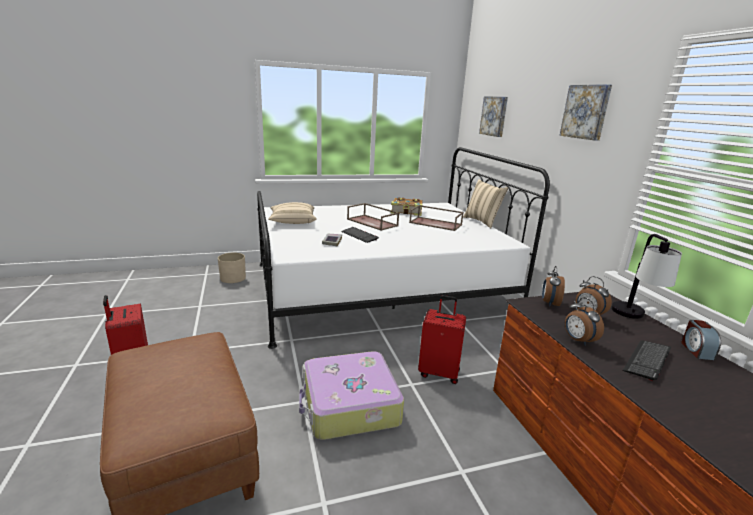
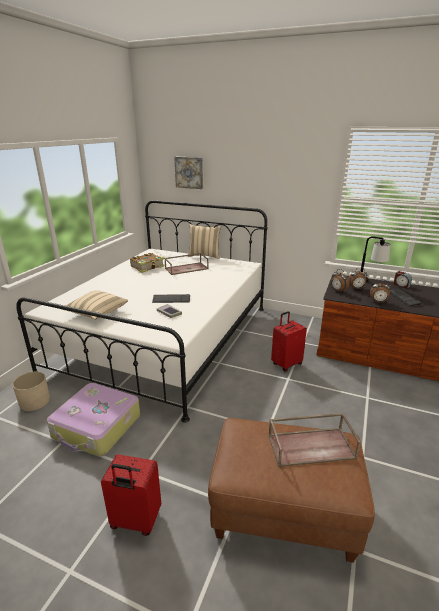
camera: 50 degrees left, 5 degrees up
suitcase [299,351,404,440] -> suitcase moved to [47,383,140,457]
brown tray [347,203,399,231] -> brown tray moved to [268,413,361,467]
picture [559,84,612,141] -> none

